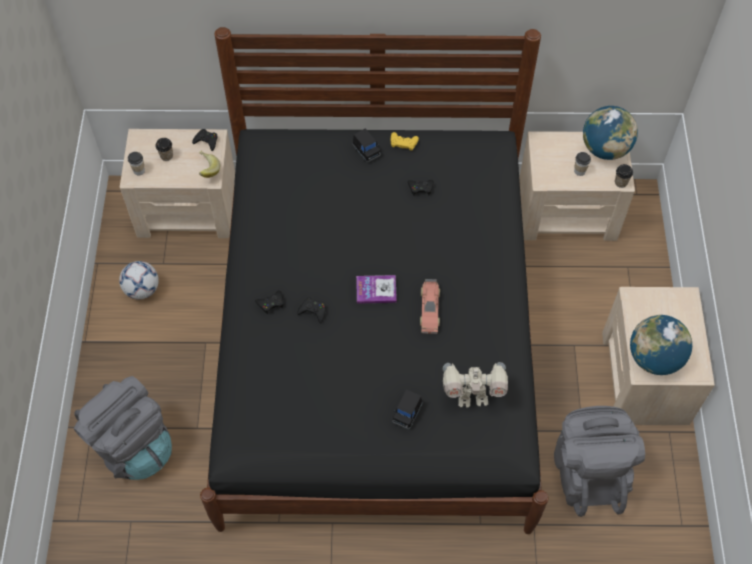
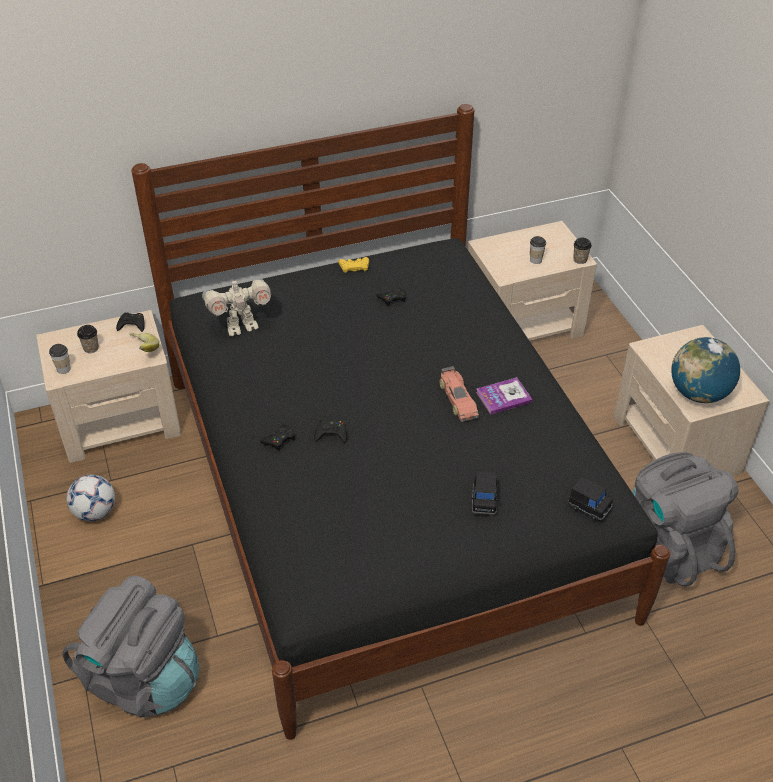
camera: 20 degrees left, 15 degrees down
black toy car [353,129,381,162] -> black toy car moved to [568,477,613,520]
book [356,275,397,304] -> book moved to [476,377,532,415]
toy robot [443,362,508,408] -> toy robot moved to [202,276,271,336]
globe [583,106,638,160] -> none

